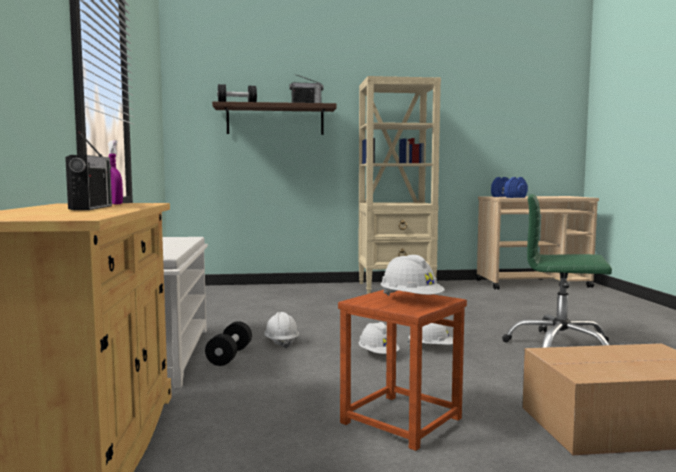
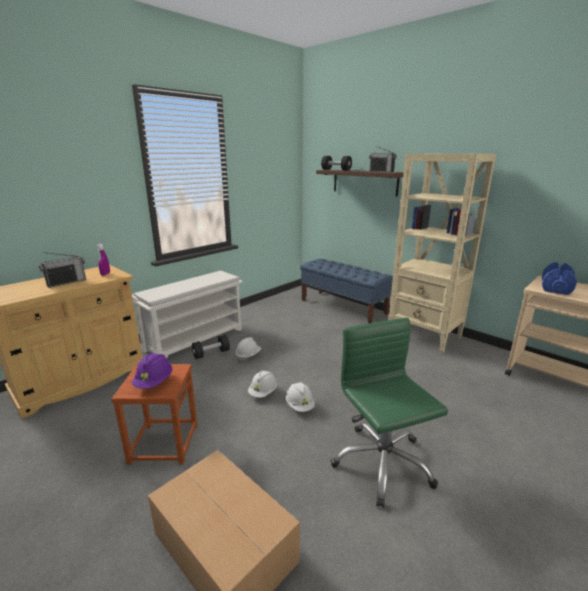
camera: 50 degrees right, 15 degrees up
white hard hat [381,255,445,296] -> purple hard hat [132,353,173,389]
none -> blue bench [300,259,393,324]

